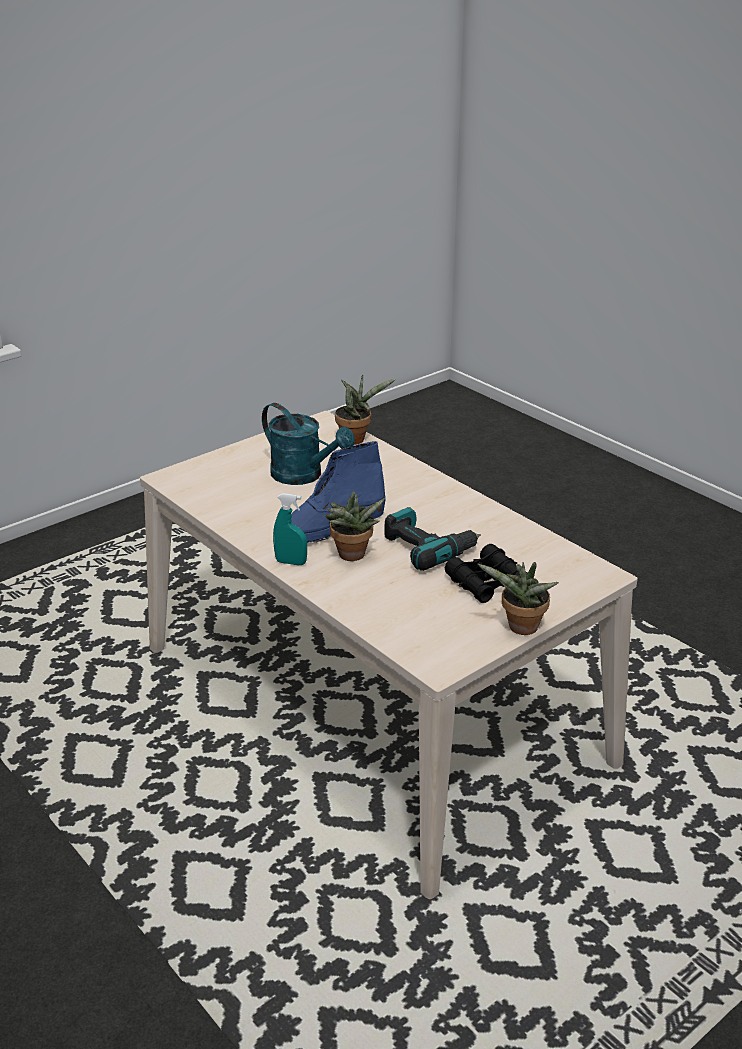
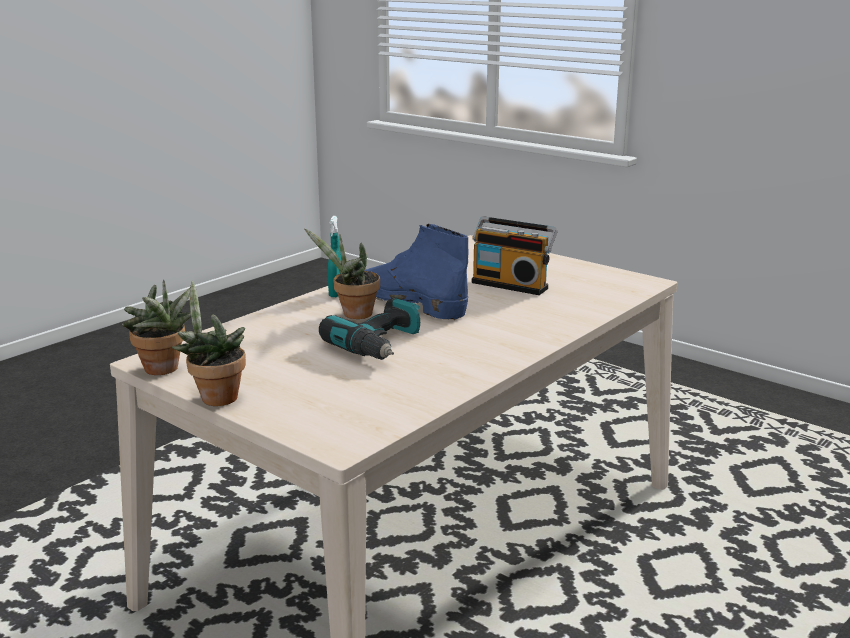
camera: 80 degrees right, 10 degrees down
turquoise watering can [262,403,355,485] -> radio [472,216,557,295]
potted plant [335,375,396,445] -> potted plant moved to [122,279,191,375]
black binoculars [445,544,527,603] -> none

